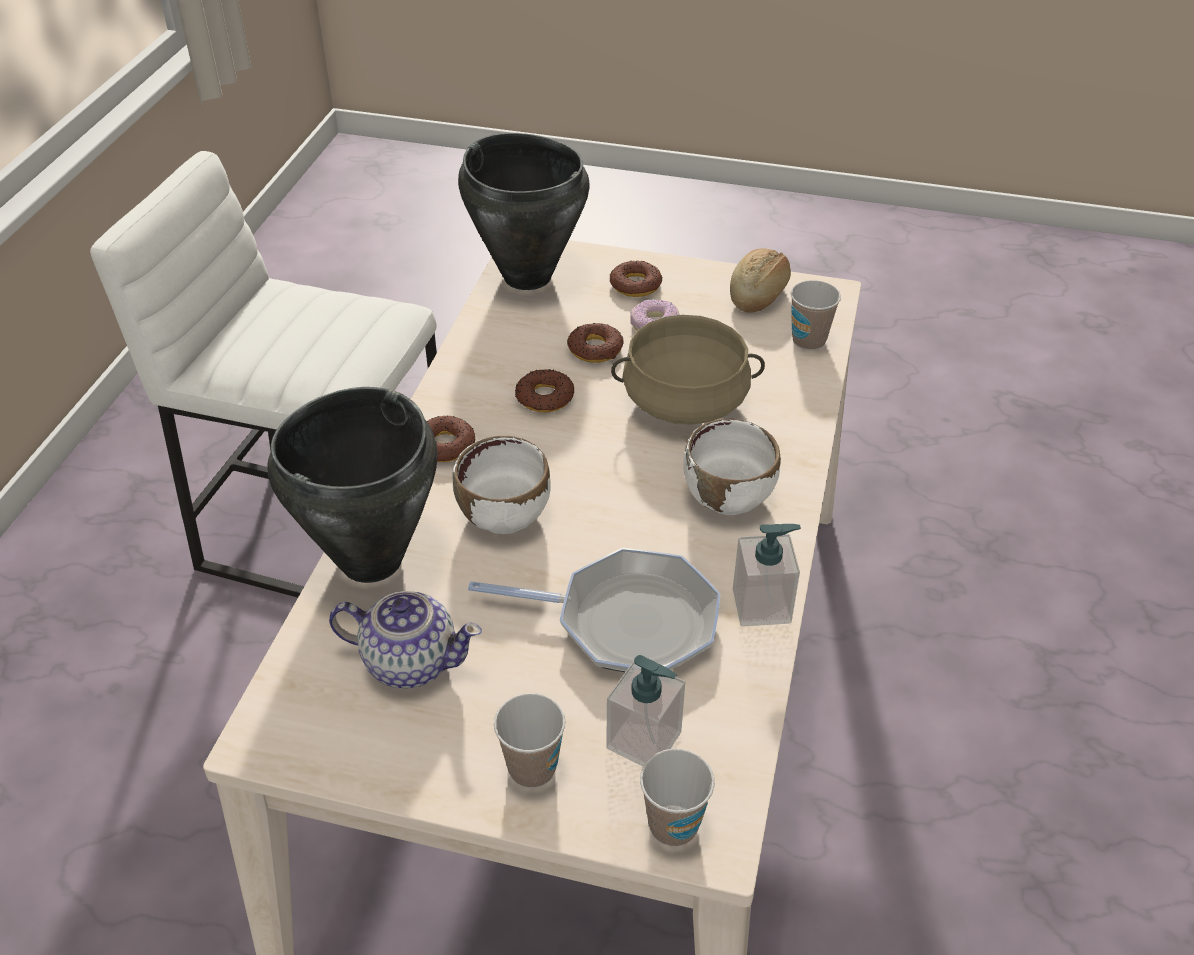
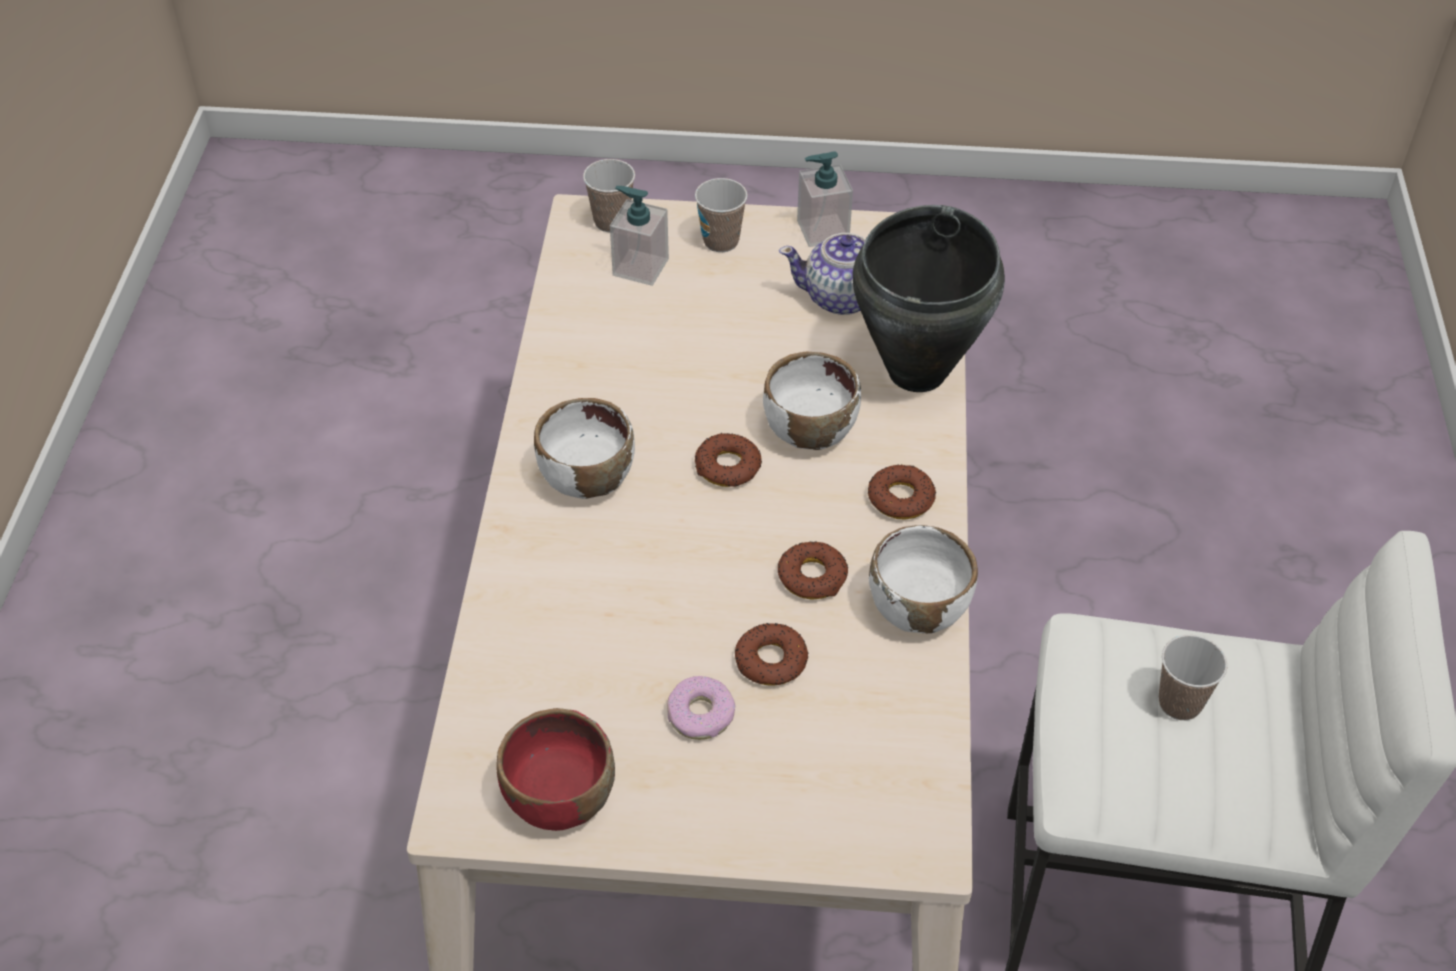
camera: 170 degrees right, 5 degrees up
black cooking pot [458,133,590,290] -> none
frying pan [468,548,721,672] -> none
donut [610,261,663,297] -> donut moved to [695,433,762,487]
beige cooking pot [611,315,765,425] -> none
bread [730,248,791,313] -> red bowl [496,708,615,831]
soap dispenser [733,524,801,627] -> soap dispenser moved to [797,151,853,247]
cup [791,280,841,350] -> cup moved to [1159,635,1228,720]
none -> white bowl [869,525,978,633]

